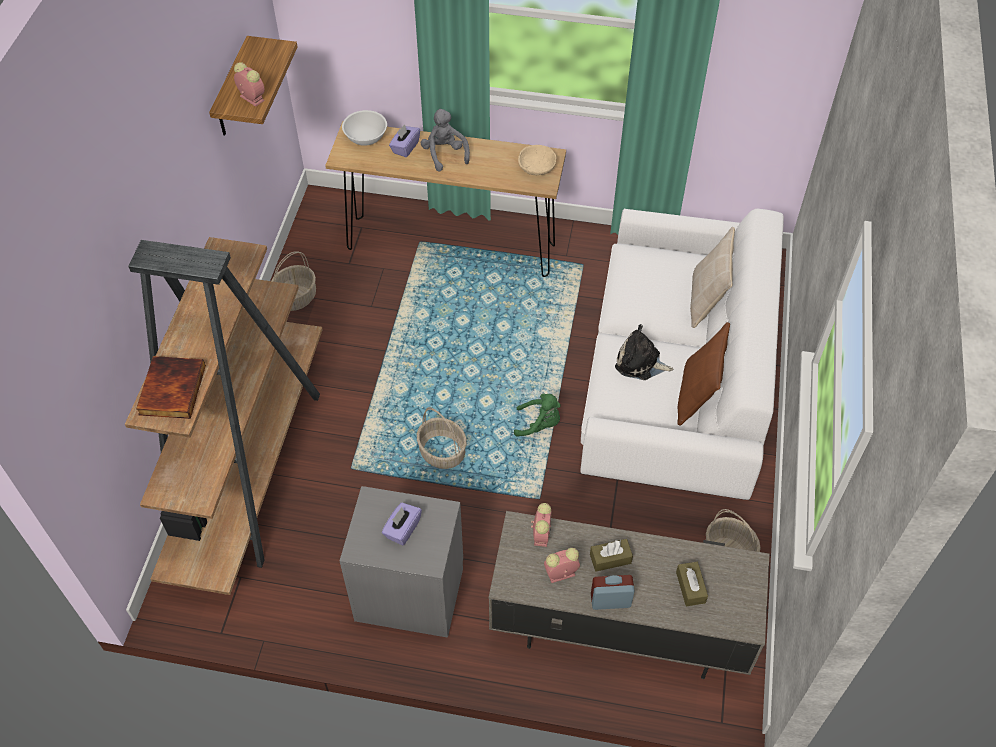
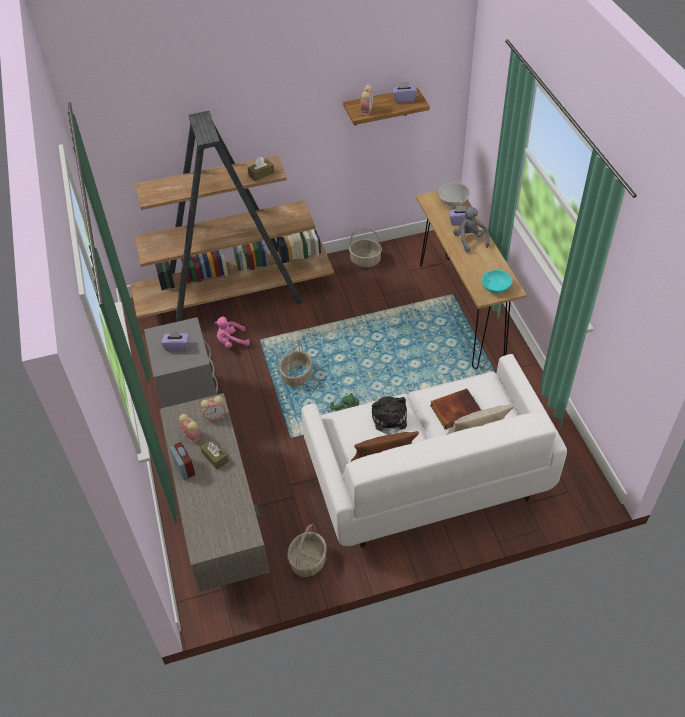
camera: 65 degrees right, 5 degrees down
book [136,356,206,419] -> book moved to [430,389,481,429]
grey plush toy [421,109,470,172] -> grey plush toy turned 60 degrees counterclockwise [453,206,490,253]
beige bowl [518,145,557,175] -> turquoise bowl [482,270,513,293]
brown tissue box [676,562,708,606] -> brown tissue box moved to [248,157,274,181]
none -> pink plush toy [214,317,250,348]
none -> purple tissue box [392,81,417,103]

